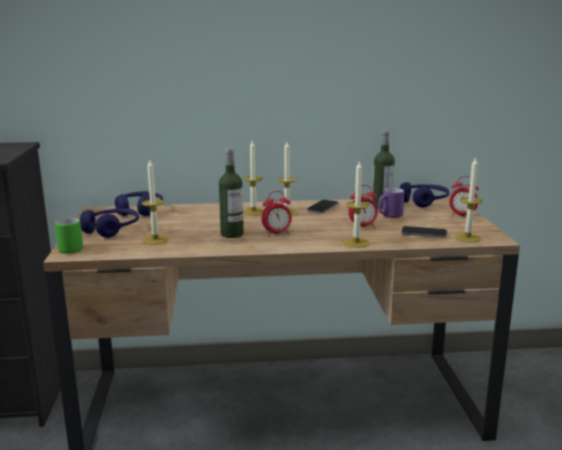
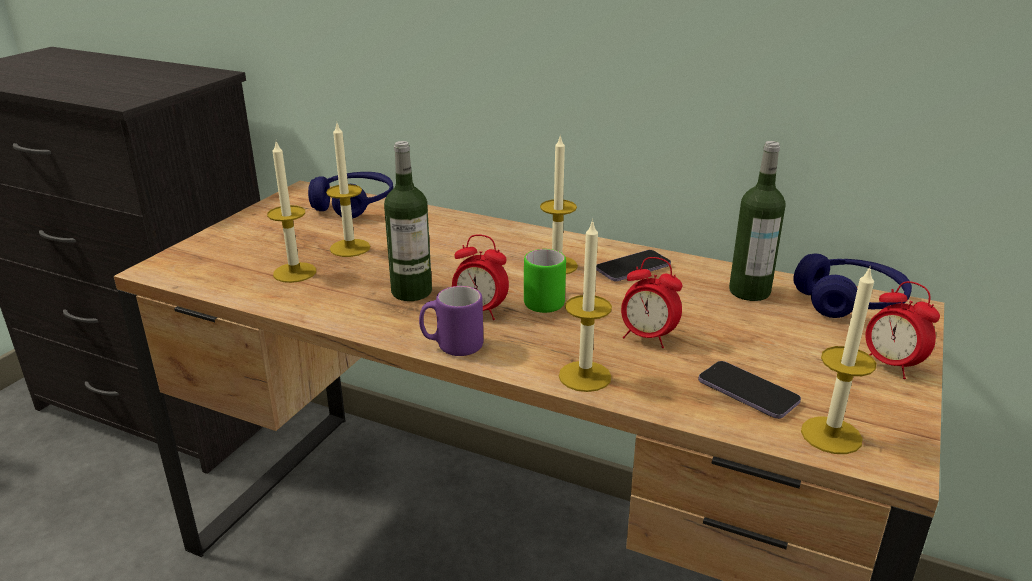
camera: 30 degrees right, 10 degrees up
green mug [55,218,83,254] -> green mug moved to [524,249,566,313]
blue headphones [80,208,139,238] -> none
candle [243,141,264,215] -> candle moved to [326,121,370,257]
purple mug [378,188,405,218] -> purple mug moved to [419,286,483,356]

